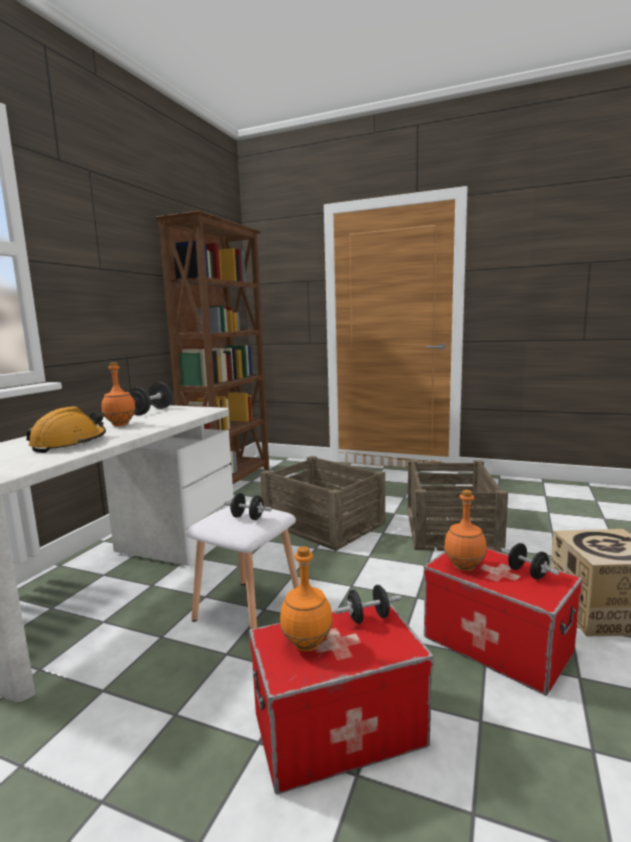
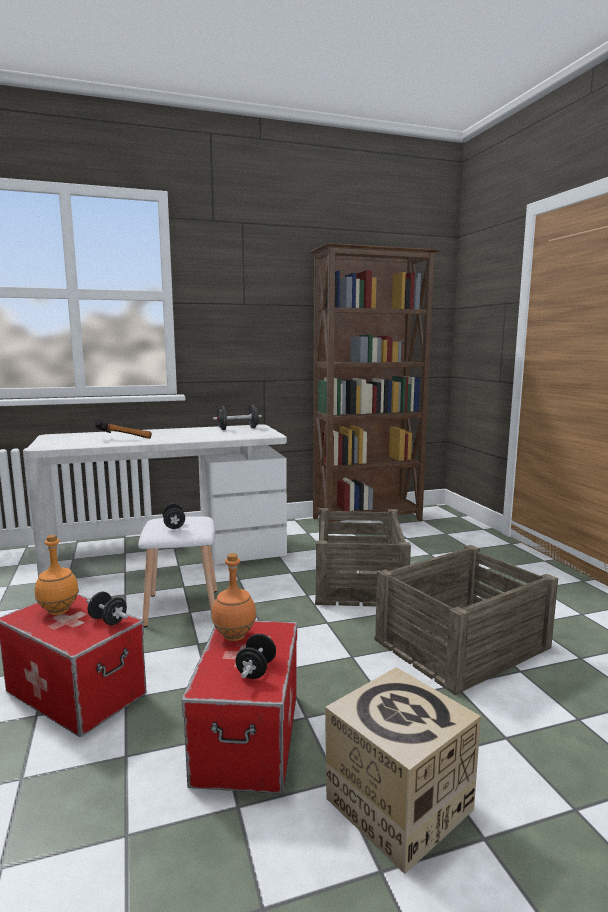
camera: 50 degrees right, 0 degrees up
orange hard hat [27,406,106,453] -> hammer [95,419,152,439]
orange bottle [102,362,136,426] -> none

